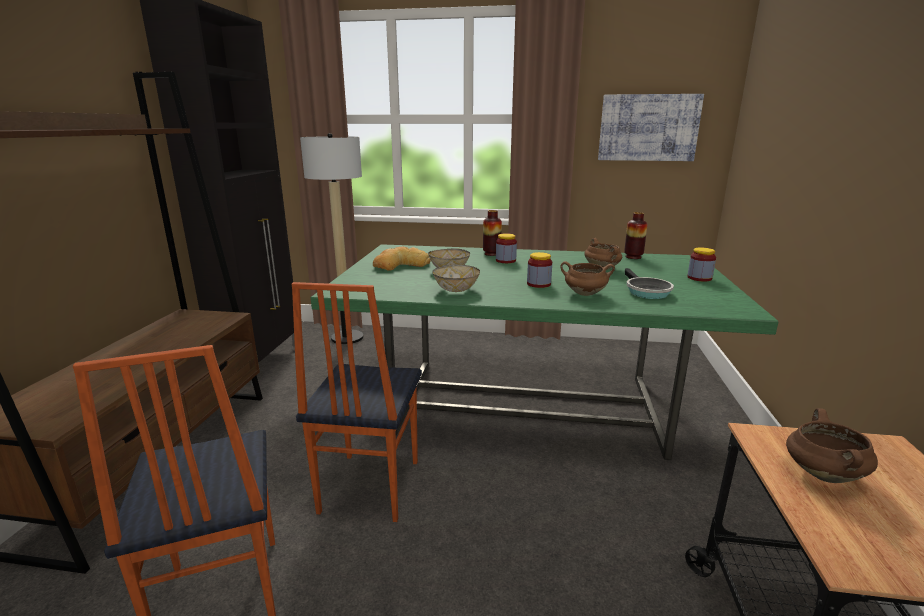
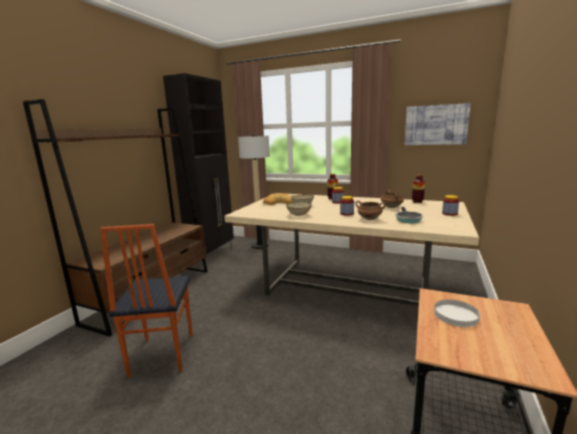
camera: 15 degrees right, 5 degrees down
chair [291,282,422,522] -> none
green dining table [311,244,778,460] -> beige dining table [224,193,479,306]
brown cooking pot [786,408,878,483] -> white plate [434,299,480,327]

